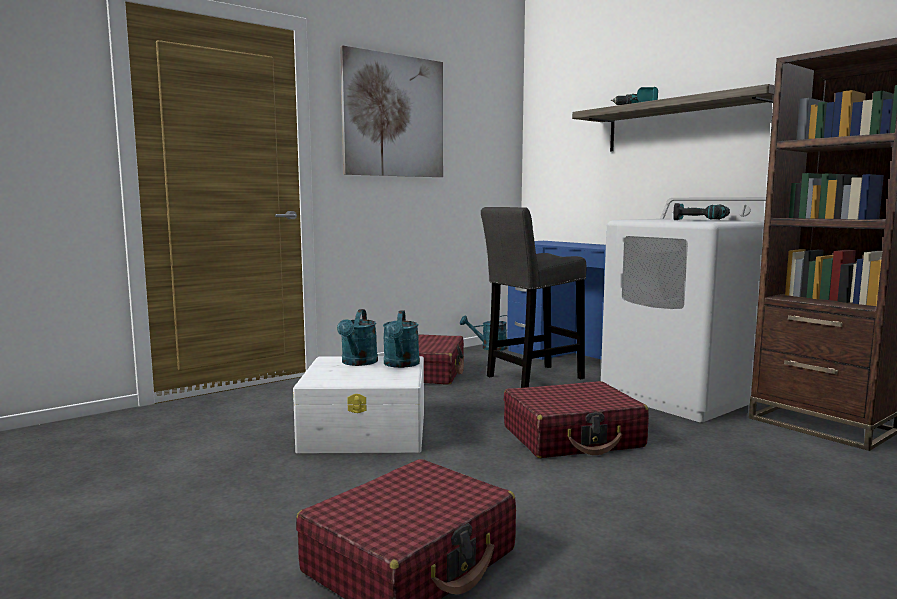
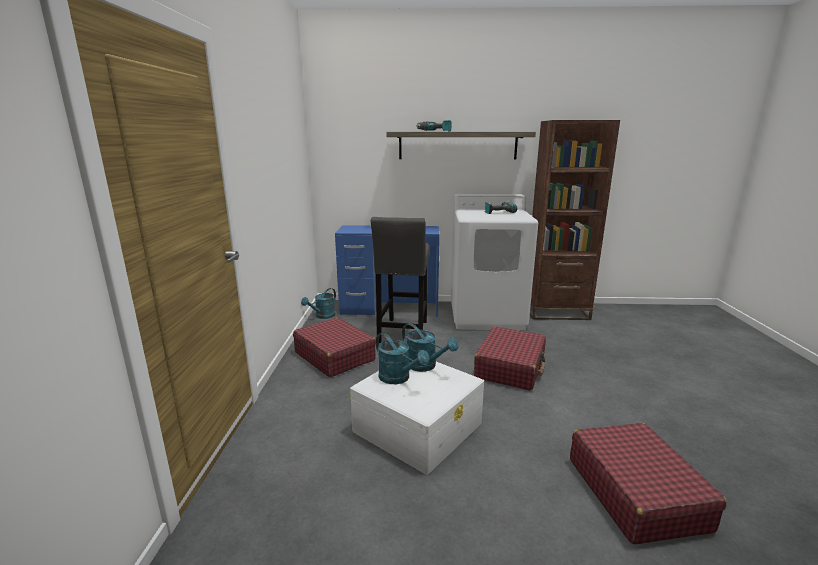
camera: 50 degrees left, 10 degrees up
picture [340,45,443,177] -> none

